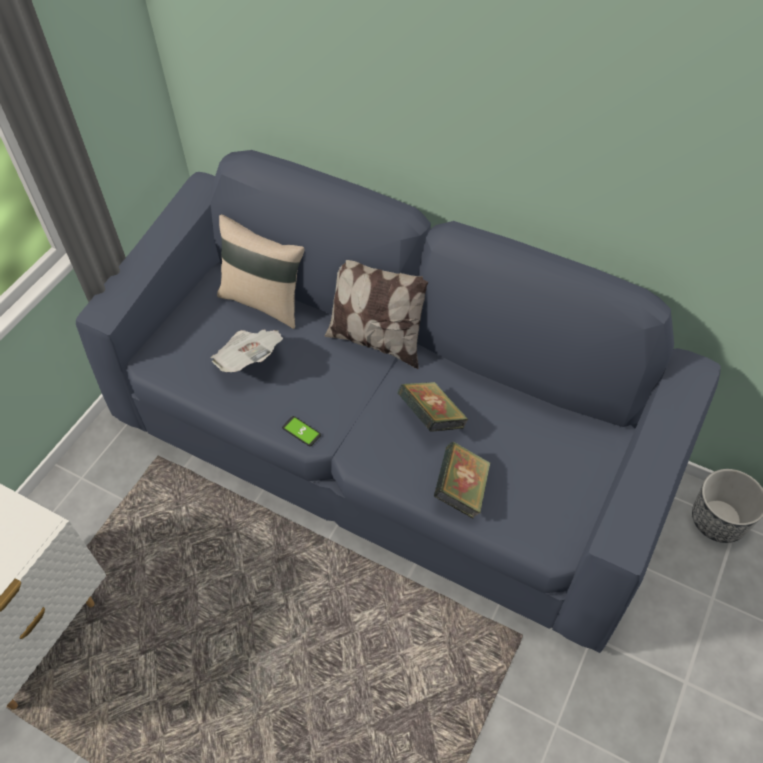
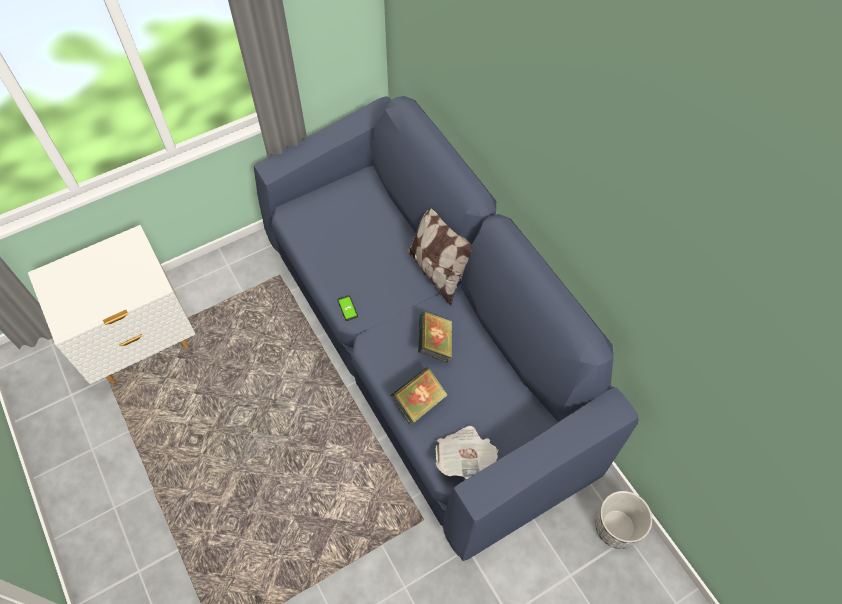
camera: 30 degrees right, 5 degrees up
newspaper [210,330,283,372] -> newspaper moved to [435,426,498,479]
beige pillow [217,215,304,329] -> none

